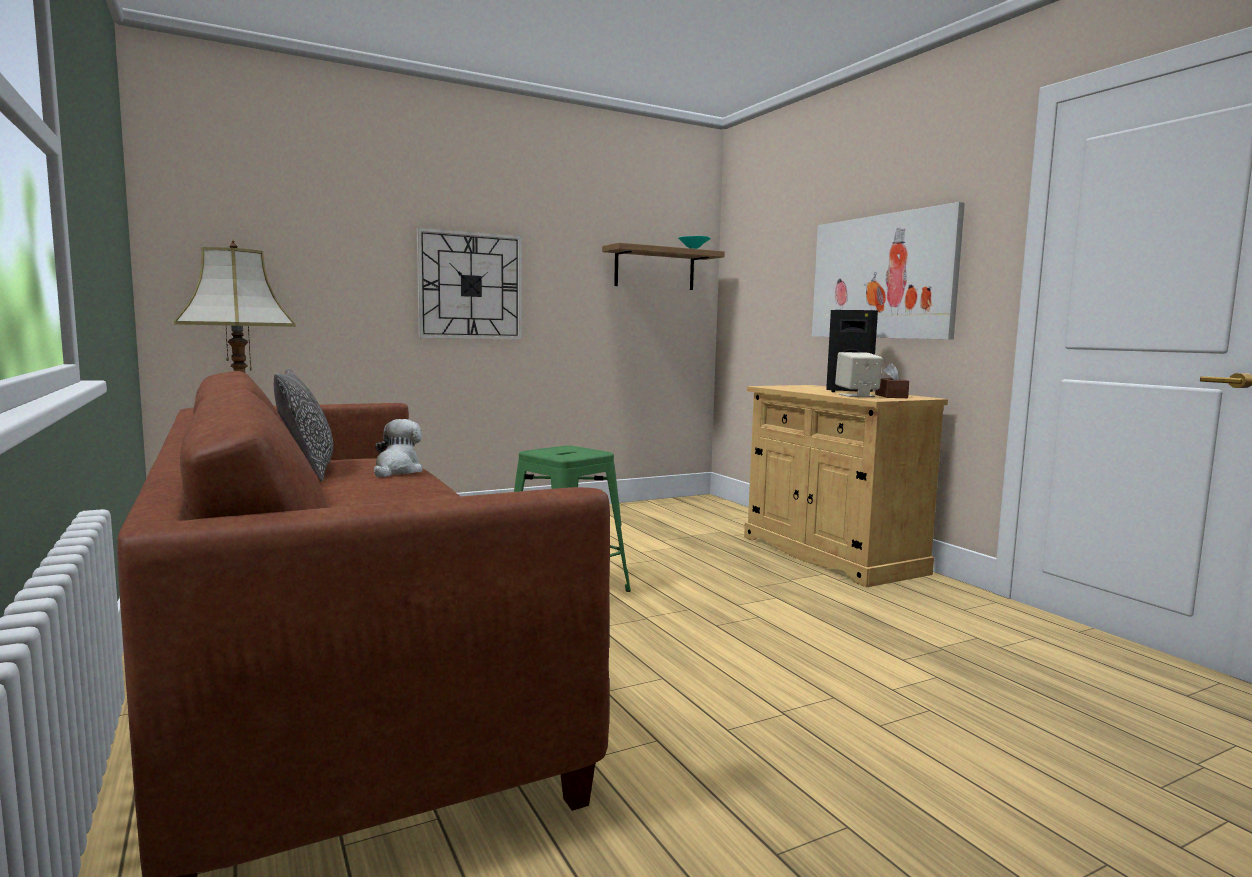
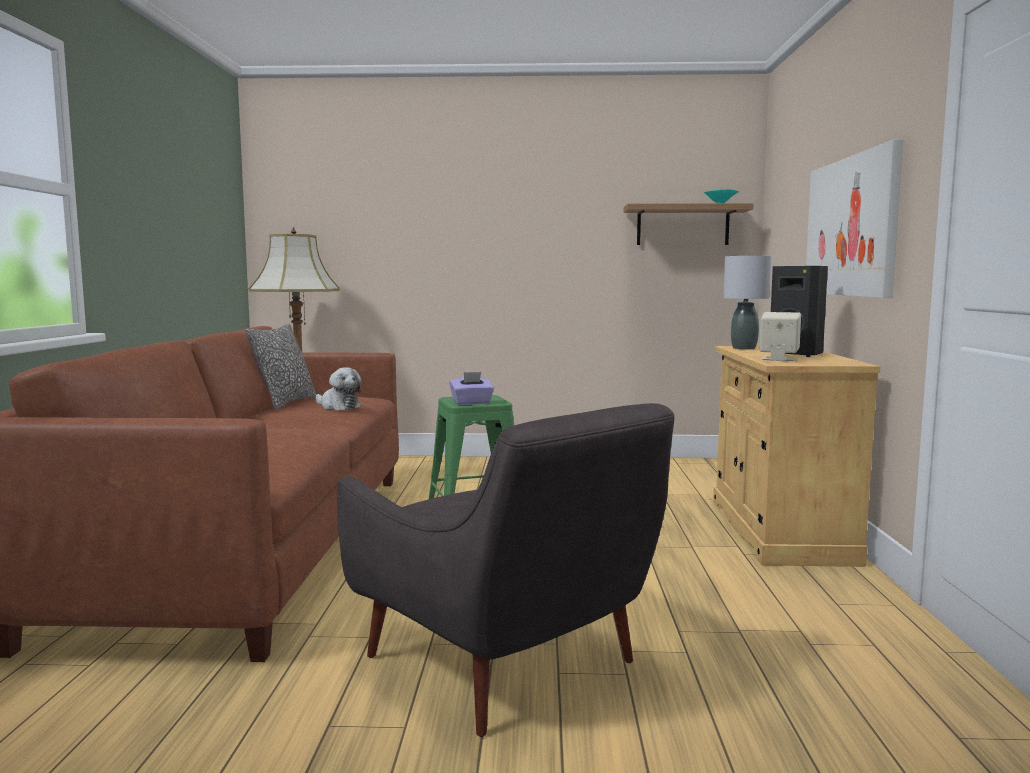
camera: 30 degrees right, 0 degrees up
plush toy [374,419,423,477] -> plush toy turned 90 degrees clockwise [316,367,362,410]
wall clock [417,227,522,340] -> none
brown tissue box [875,363,909,398] -> none
none -> grey armchair [337,403,675,737]
none -> purple tissue box [449,372,494,405]
none -> grey table lamp [723,256,771,349]

